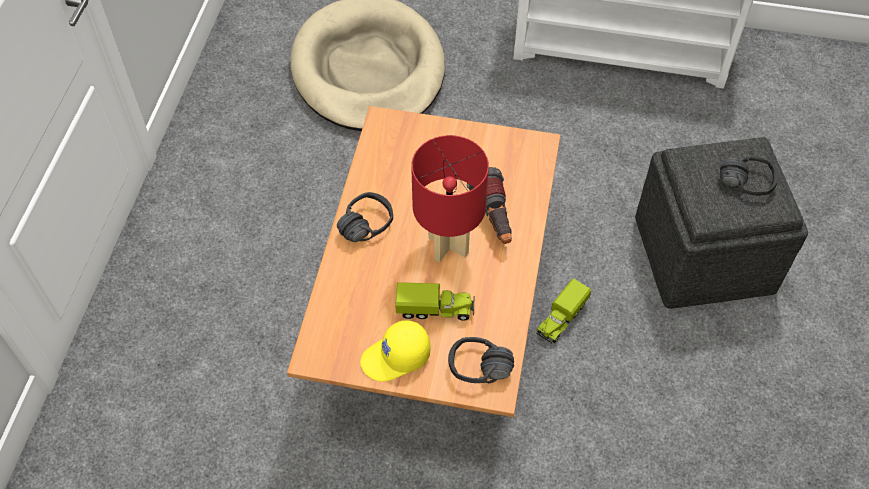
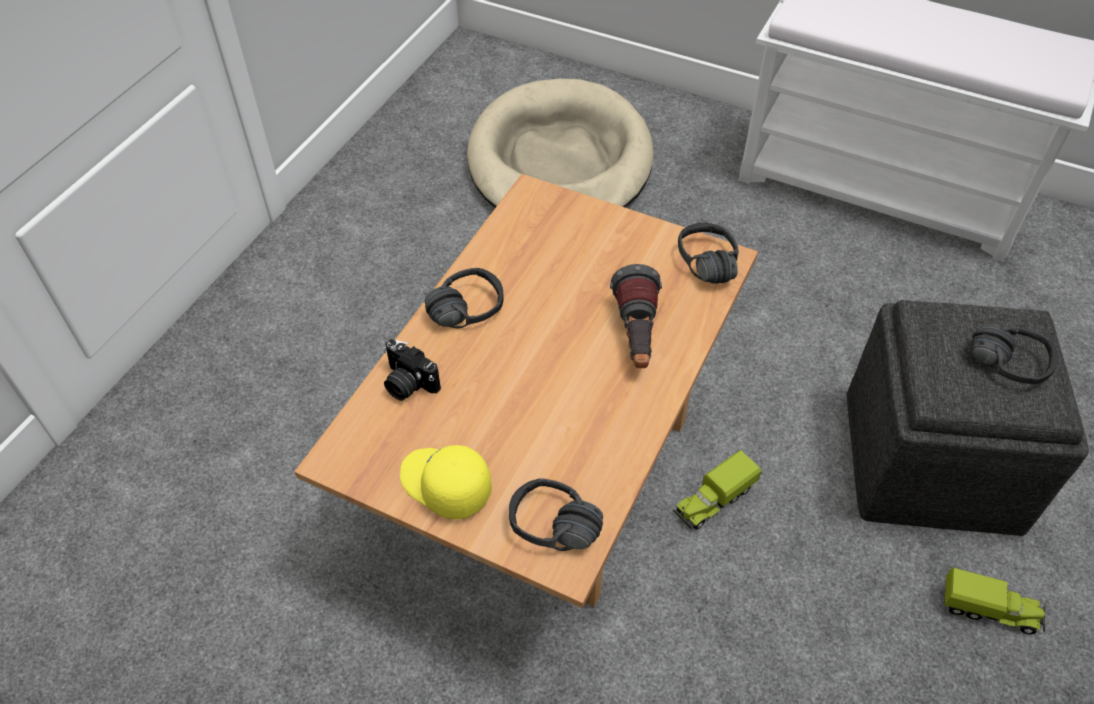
camera: 15 degrees right, 5 degrees down
yellow cap [360,320,430,382] -> yellow cap turned 45 degrees clockwise [400,445,492,519]
toy truck [395,282,474,321] -> toy truck moved to [944,567,1045,634]
red table lamp [411,135,489,262] -> none
none -> camera [383,339,441,401]
none -> black headphones [678,223,739,284]

